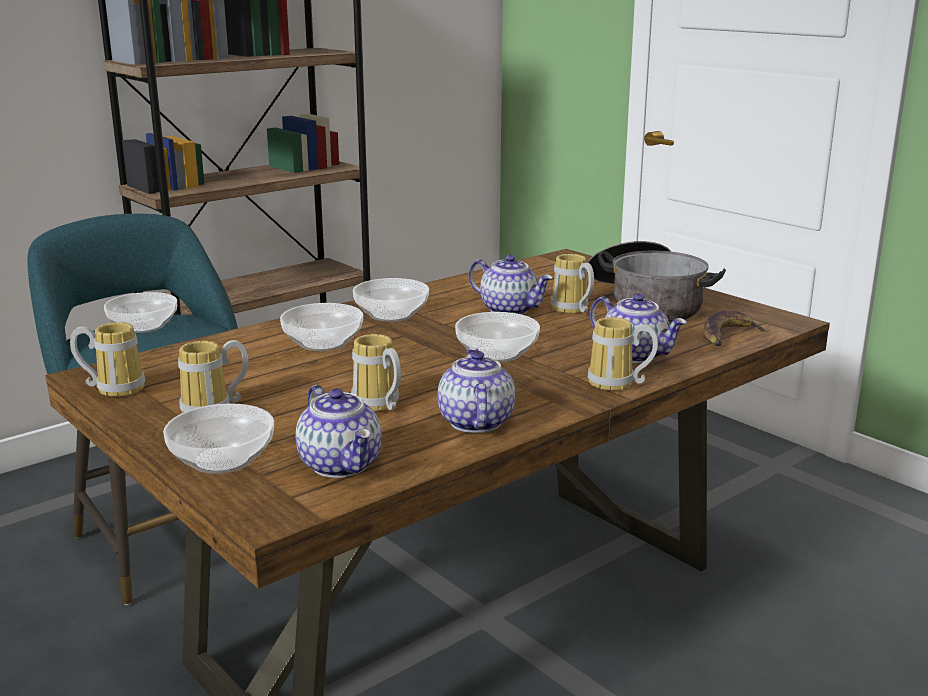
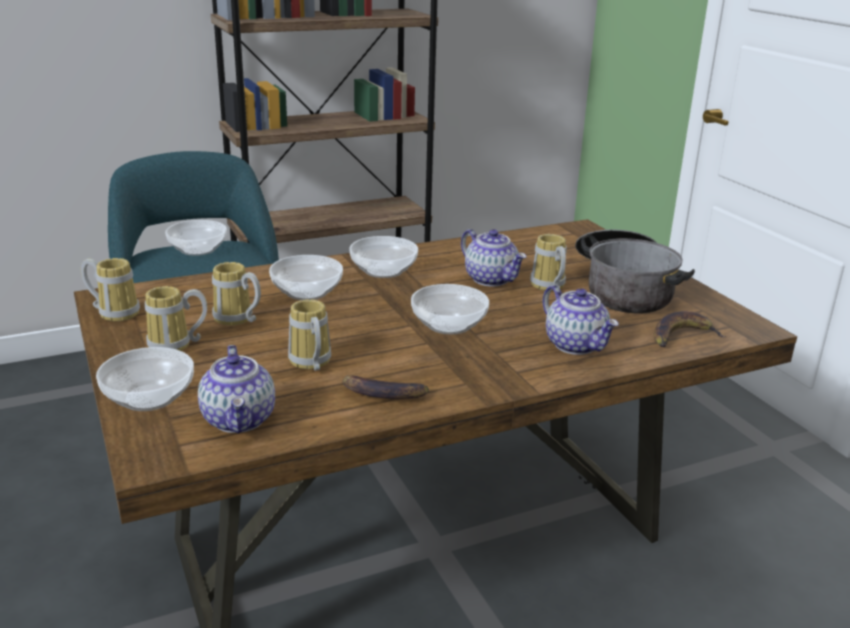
camera: 15 degrees right, 5 degrees up
teapot [438,348,515,433] -> banana [343,375,429,399]
mug [588,317,658,391] -> mug moved to [212,262,261,325]

